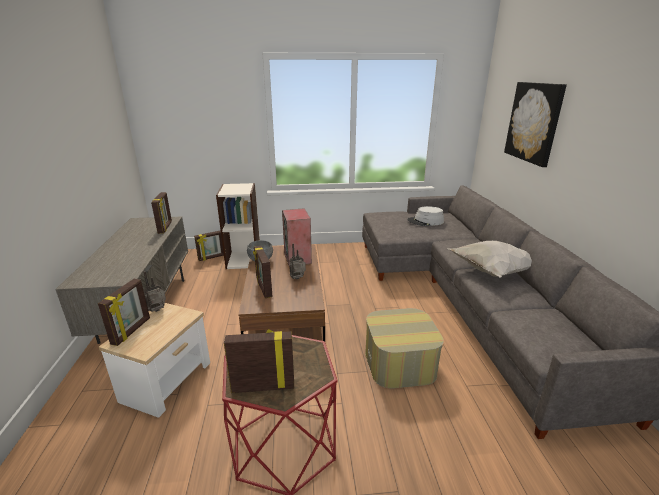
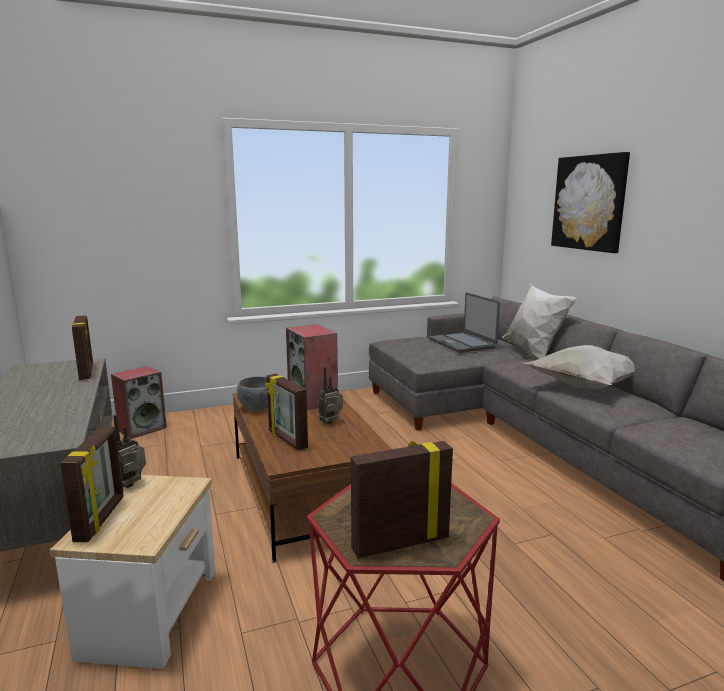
camera: 15 degrees left, 10 degrees down
picture frame [194,230,224,261] -> speaker [111,366,167,439]
bookcase [216,183,260,269] -> none
ottoman [365,308,444,388] -> none
grey hat [407,206,444,226] -> laptop [429,293,500,353]
none -> white pillow [502,283,578,360]

